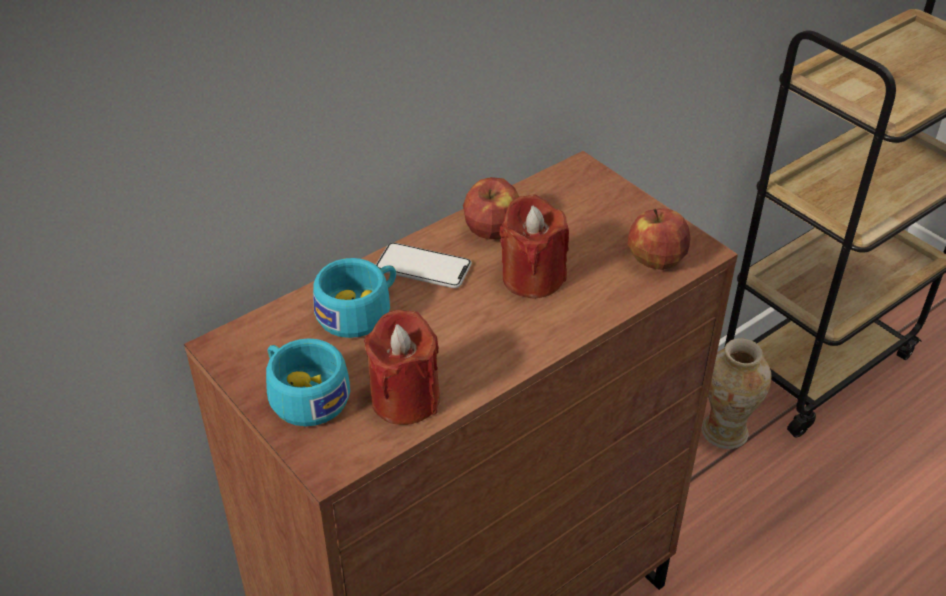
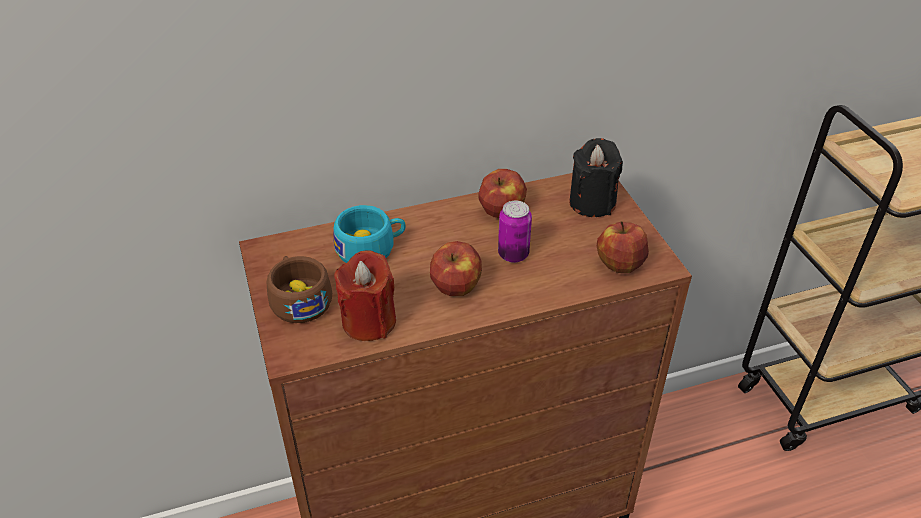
camera: 20 degrees right, 0 degrees up
turquoise cup [266,338,350,426] -> brown cup [267,256,332,323]
phone [376,243,472,288] -> none
red candle [499,194,569,299] -> can [498,201,532,263]
vase [702,338,771,449] -> none
none -> apple [430,241,482,296]
none -> black candle [569,138,623,217]

